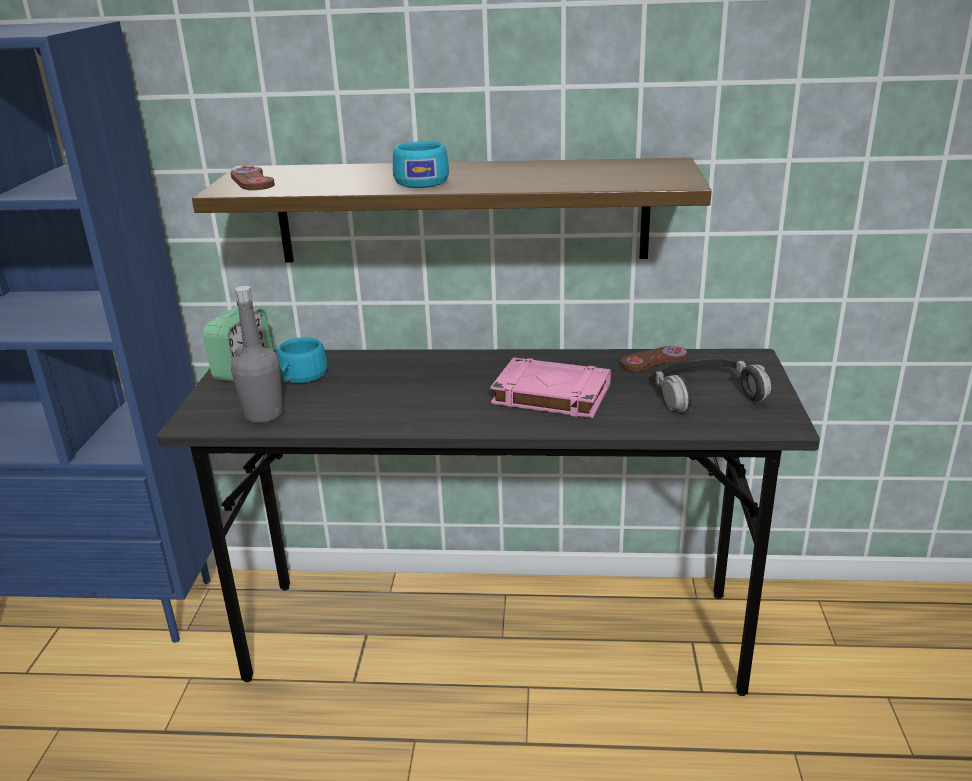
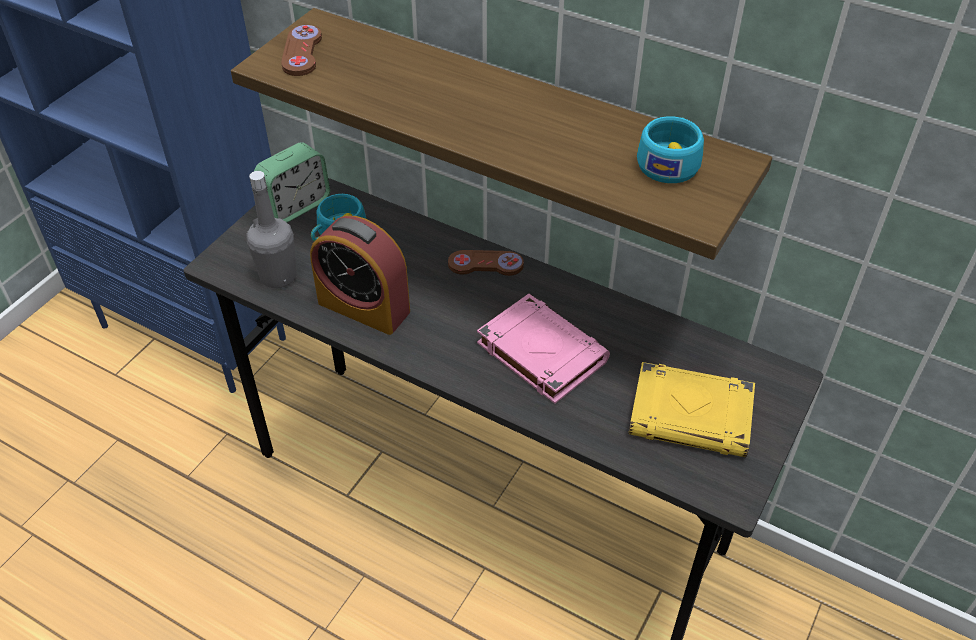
camera: 25 degrees right, 20 degrees up
turquoise cup [393,141,449,188] -> turquoise cup moved to [637,116,704,183]
brown game controller [621,346,688,372] -> brown game controller moved to [448,250,524,276]
headphones [655,357,771,412] -> yellow book [628,362,755,457]
none -> alarm clock [310,216,410,335]

